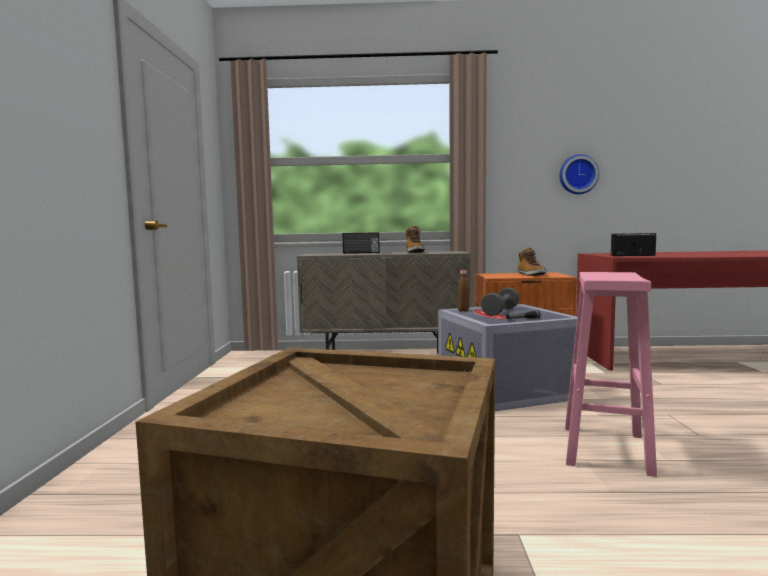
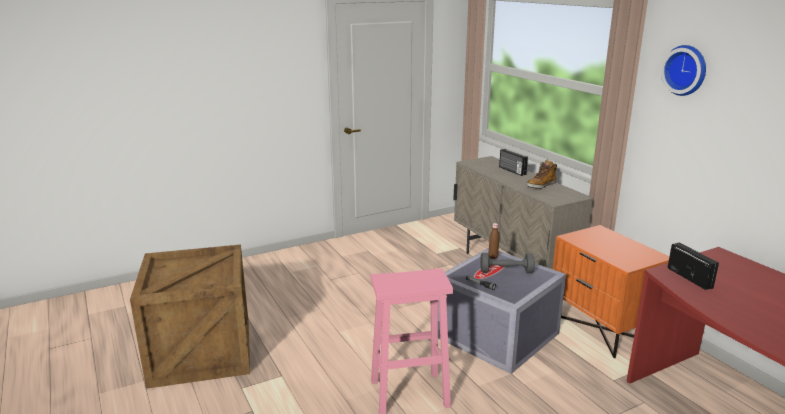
camera: 60 degrees right, 15 degrees up
boot [518,247,546,276] -> none
wall clock [559,154,599,194] -> wall clock moved to [661,45,706,96]

